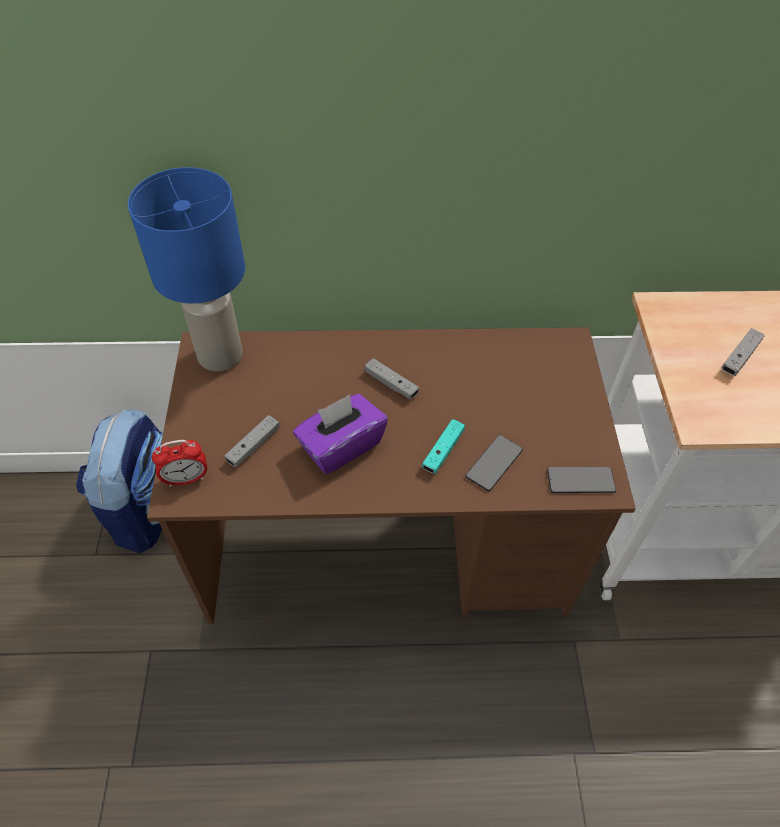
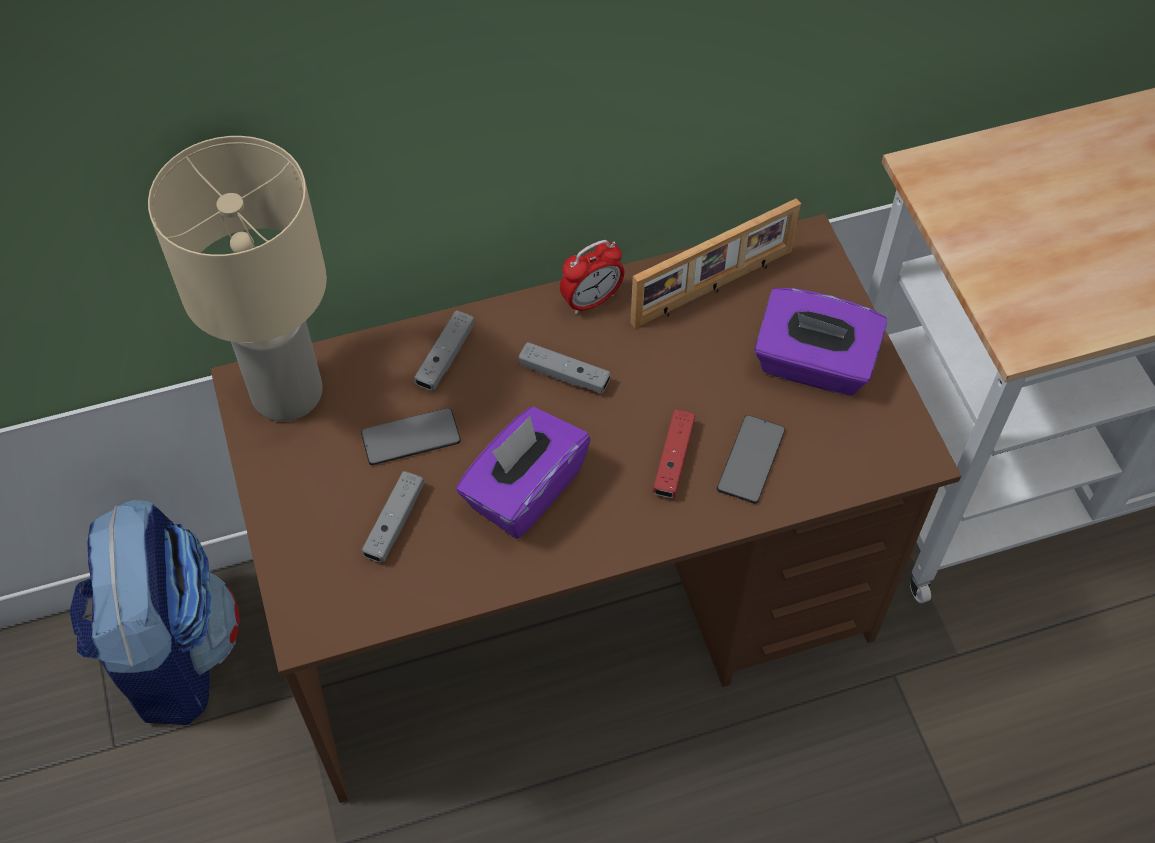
camera: 15 degrees left, 5 degrees up
blue table lamp [128,167,245,372] -> beige table lamp [148,136,327,421]
alarm clock [152,440,207,487] -> alarm clock moved to [560,240,624,315]
turquoise game controller [422,419,465,474] -> red game controller [653,410,695,498]
phone [547,467,616,493] -> phone moved to [361,408,461,465]
grey game controller [721,328,765,376] -> grey game controller moved to [414,310,474,390]
none -> picture frame [630,198,801,328]
none -> purple tissue box [755,288,888,396]

